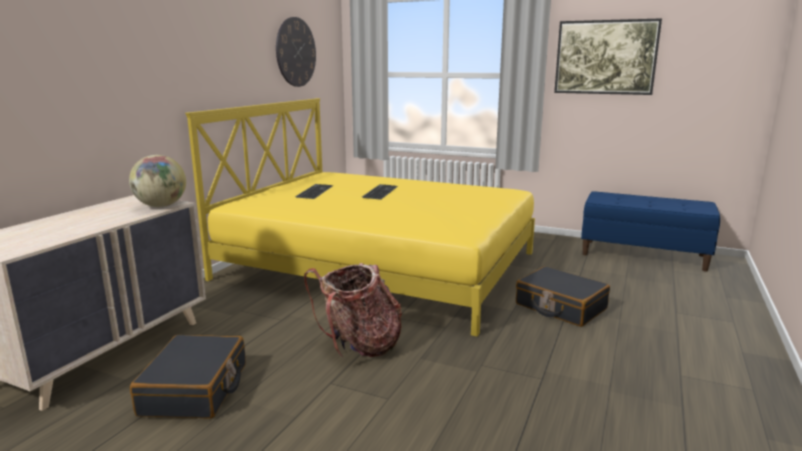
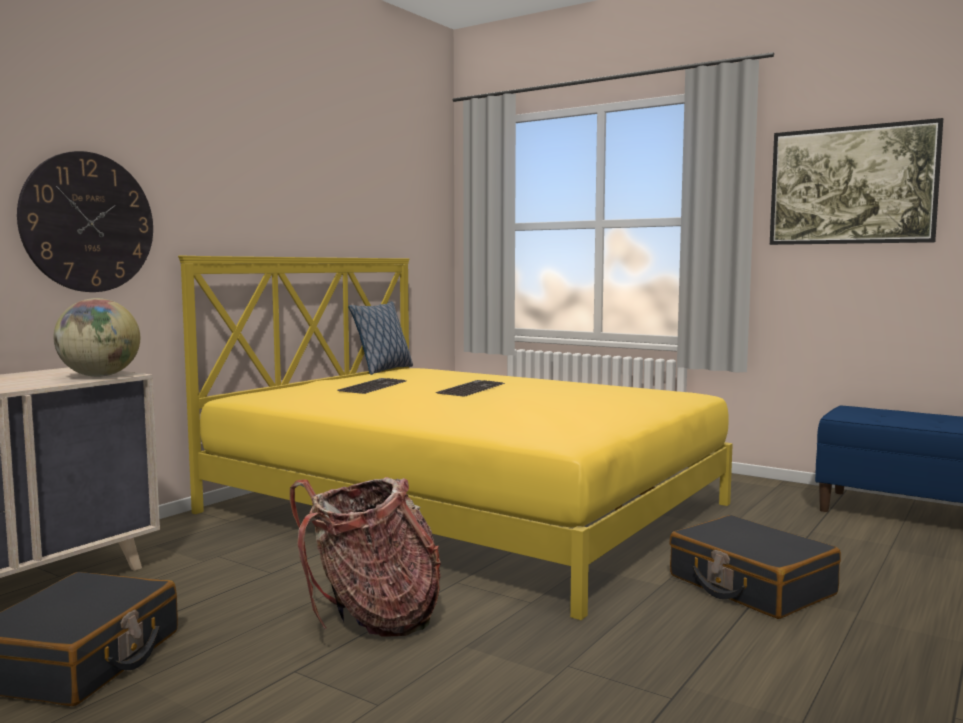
camera: 10 degrees right, 10 degrees down
wall clock [276,17,316,87] -> wall clock moved to [17,151,153,292]
none -> pillow [348,301,413,375]

